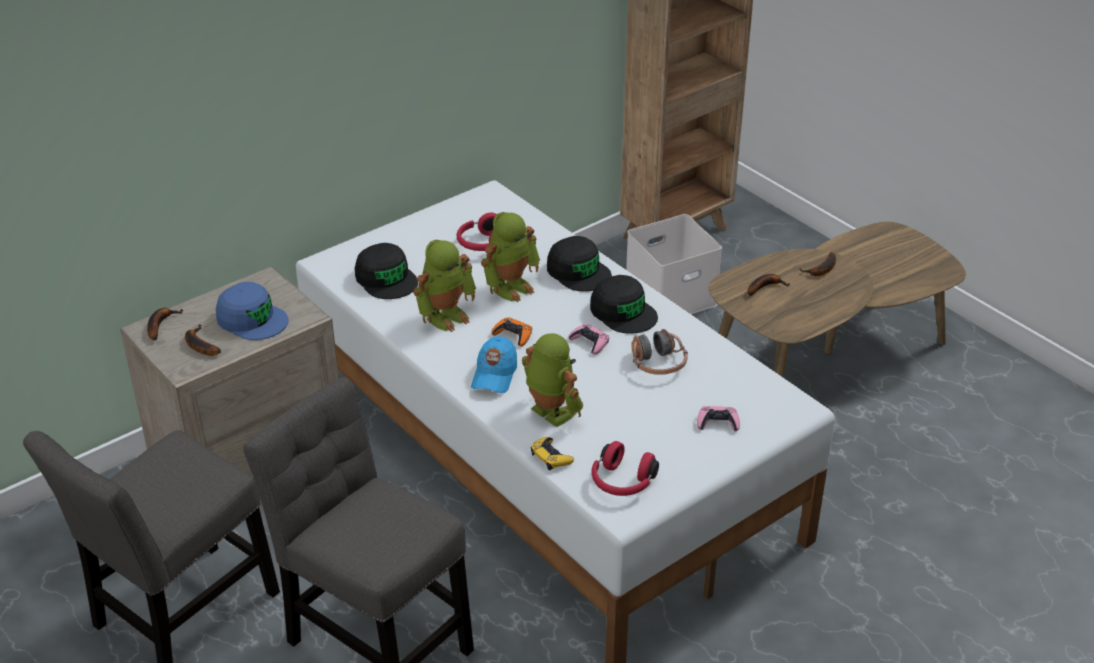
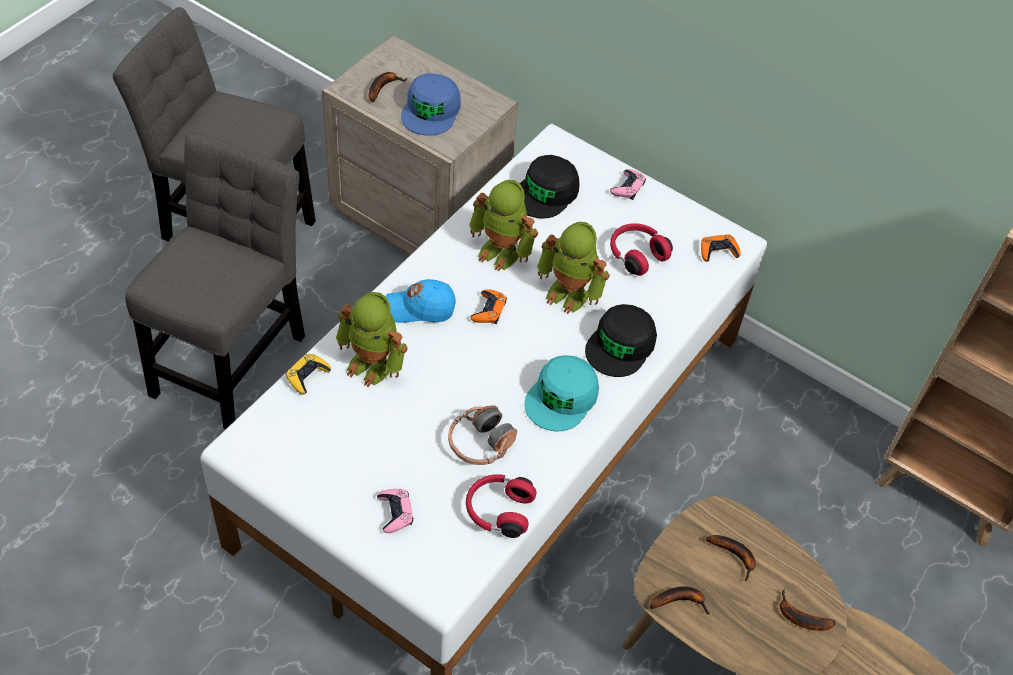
camera: 70 degrees right, 15 degrees up
banana [147,308,183,340] -> banana moved to [650,586,710,615]
toy robot [522,333,583,427] -> toy robot turned 90 degrees clockwise [336,292,408,387]
pink game controller [569,324,609,355] -> pink game controller moved to [610,169,646,200]
black cap [590,275,658,334] -> turquoise cap [524,355,599,431]
red headphones [592,441,659,496] -> red headphones moved to [466,474,536,538]
white storage box [626,214,722,314] -> none
none -> orange game controller [701,234,741,262]

